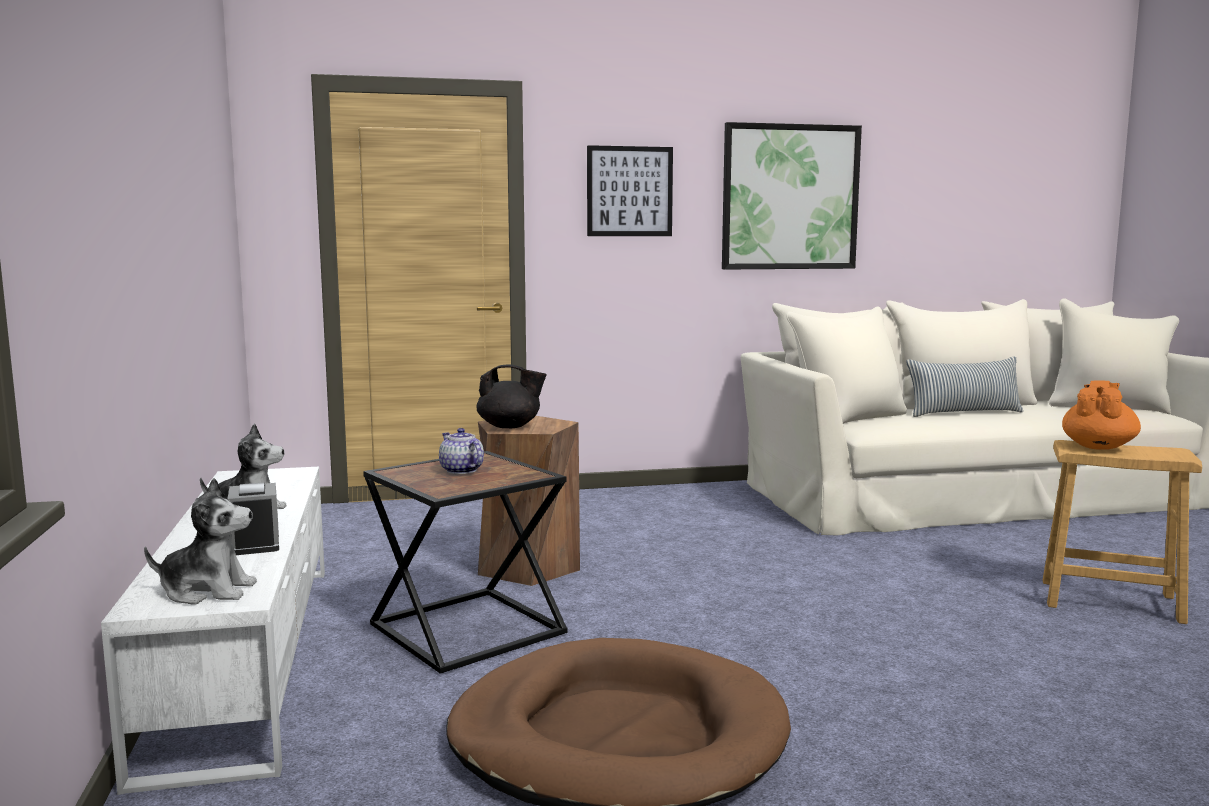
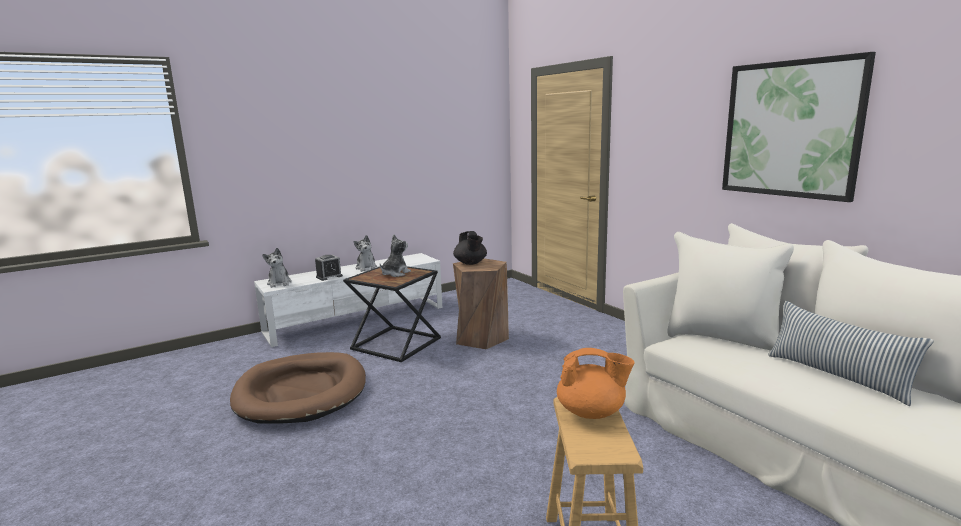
camera: 70 degrees right, 5 degrees up
teapot [439,428,484,474] -> plush toy [380,235,411,277]
picture [587,145,673,236] -> none

